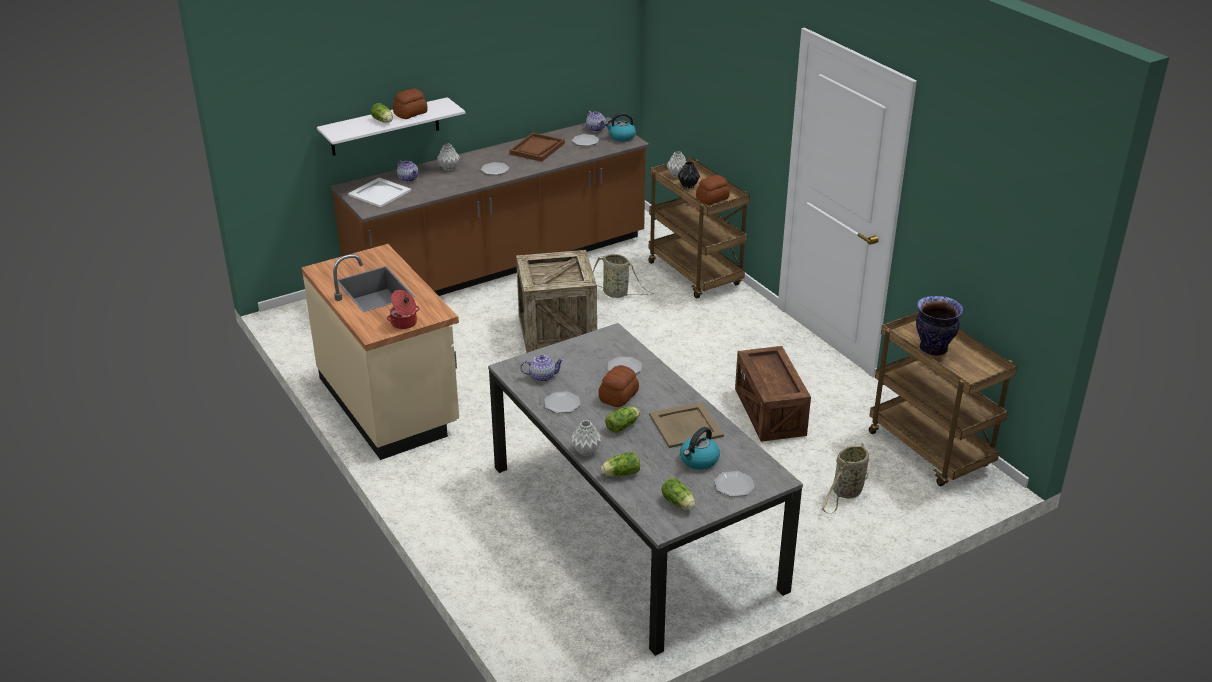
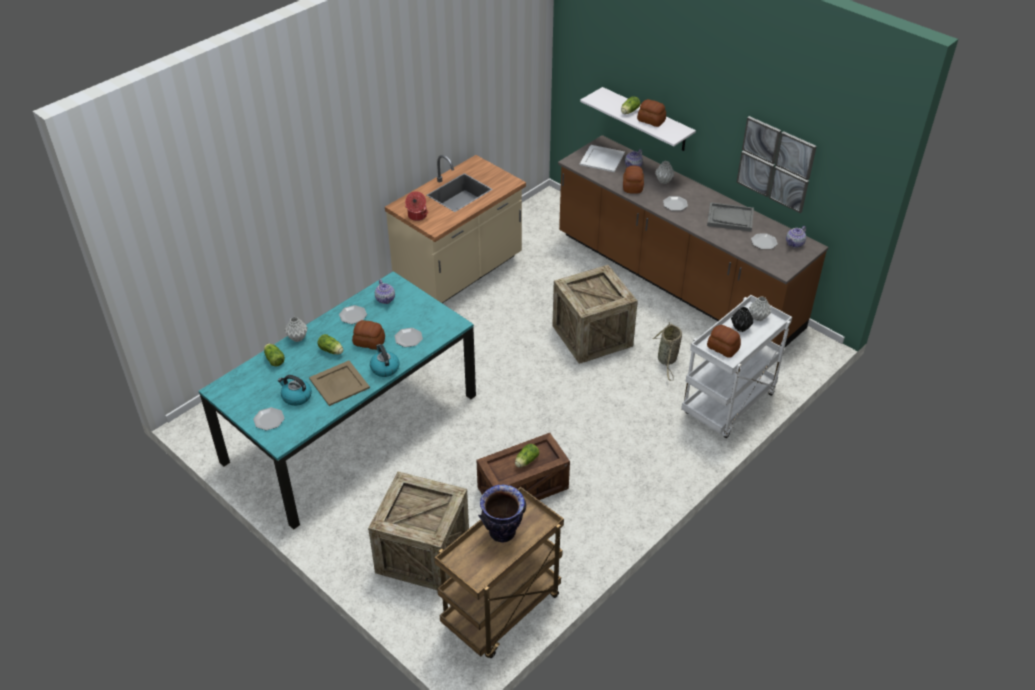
camera: 75 degrees right, 10 degrees up
grey dining table [488,323,803,656] -> turquoise dining table [199,271,476,530]
brown tray [509,133,565,162] -> grey tray [707,202,754,231]
kettle [605,113,636,142] -> kettle moved to [370,344,400,377]
brown cart [648,157,750,298] -> white cart [681,295,792,438]
lettuce [661,478,695,510] -> lettuce moved to [515,444,539,467]
basket [822,443,869,514] -> crate [368,471,469,590]
none -> bread [623,165,644,194]
none -> picture [736,116,817,213]

